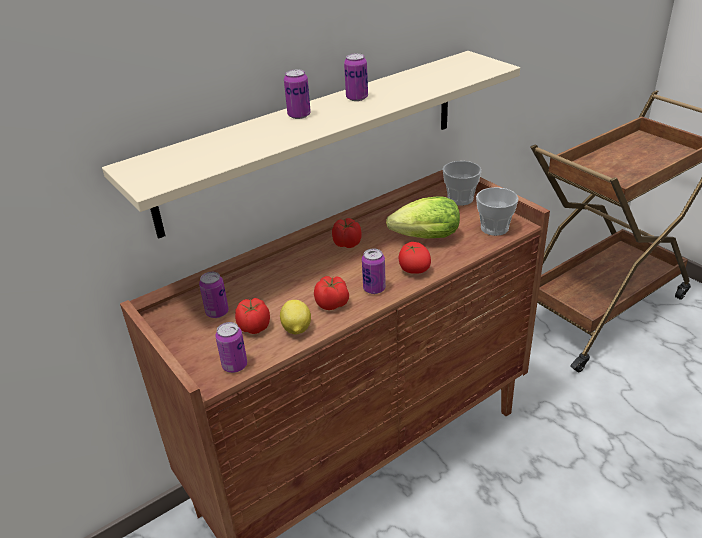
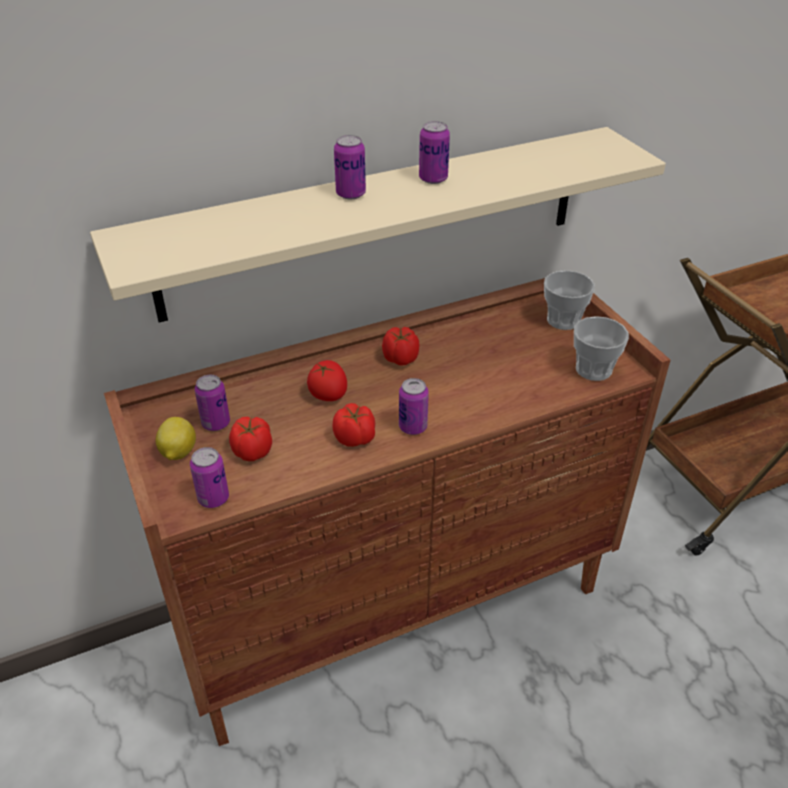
camera: 10 degrees right, 5 degrees up
lemon [280,300,311,334] -> lemon moved to [156,417,196,460]
lettuce [386,197,460,239] -> none
tomato [399,242,431,274] -> tomato moved to [307,360,347,401]

